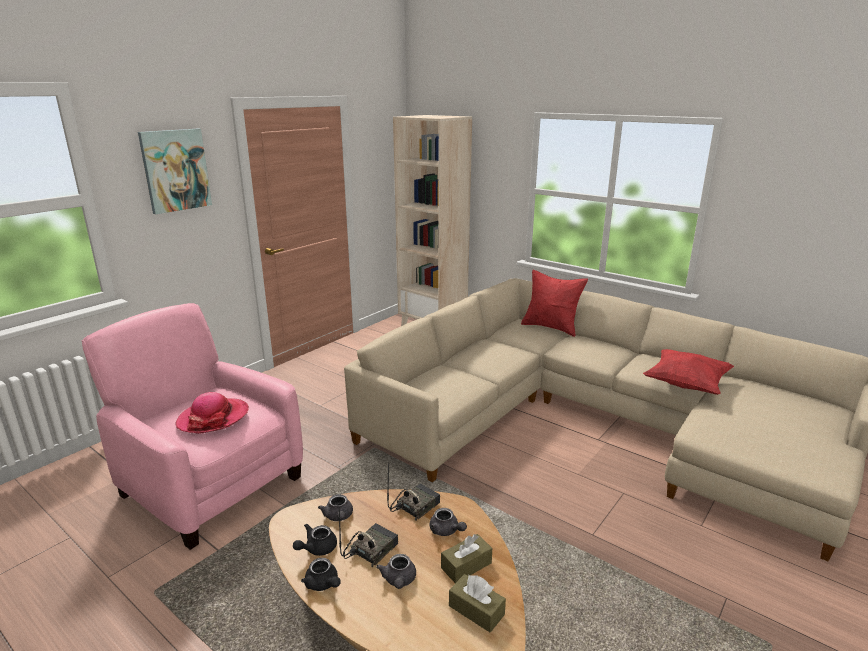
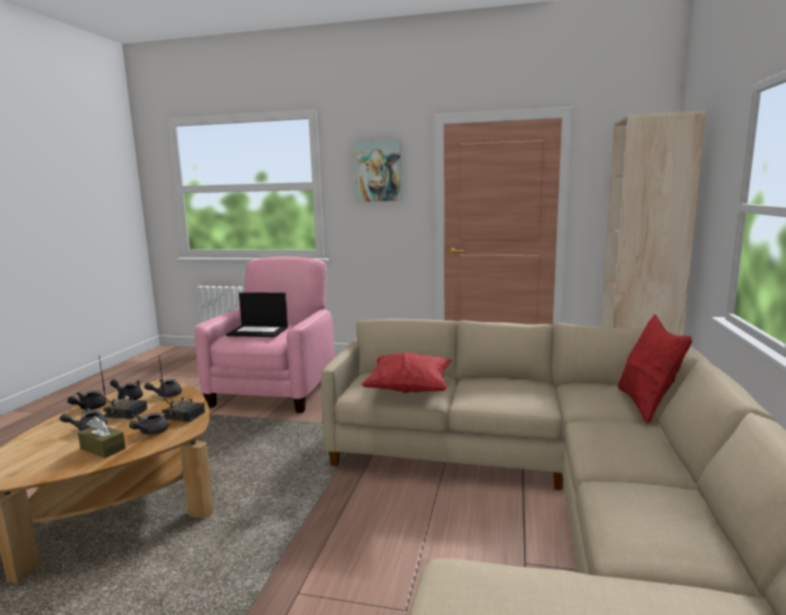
camera: 65 degrees right, 10 degrees down
hat [176,392,249,434] -> laptop [226,292,288,337]
brown tissue box [449,574,506,633] -> none
red pillow [643,349,734,395] -> red pillow moved to [361,352,452,393]

